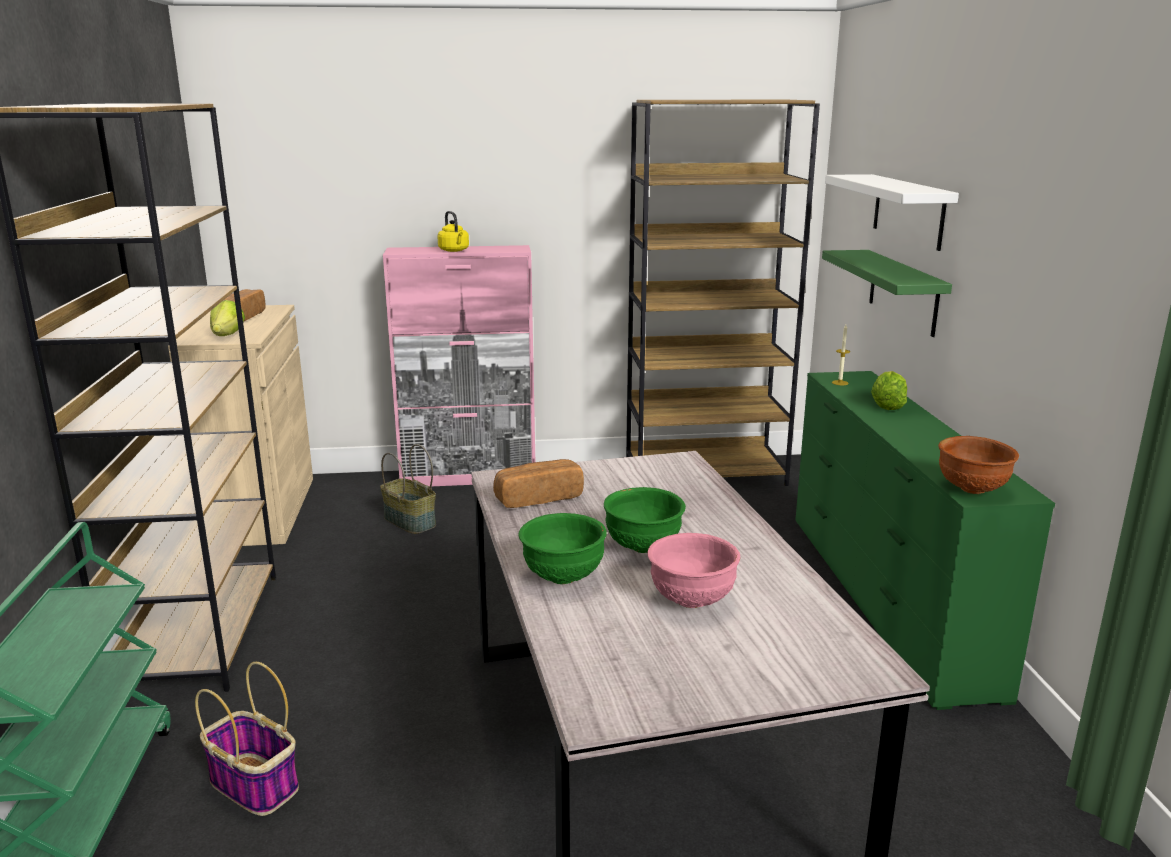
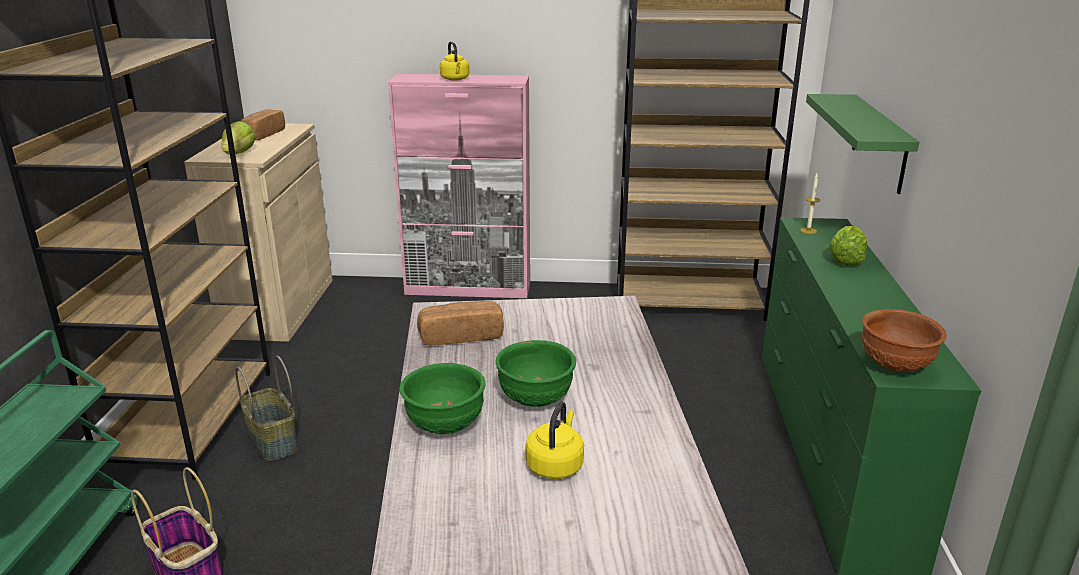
camera: 10 degrees right, 5 degrees up
basket [380,444,436,534] -> basket moved to [235,356,298,461]
pink bowl [647,533,740,608] -> yellow kettle [526,401,584,479]
white shelf [825,174,959,251] -> none

